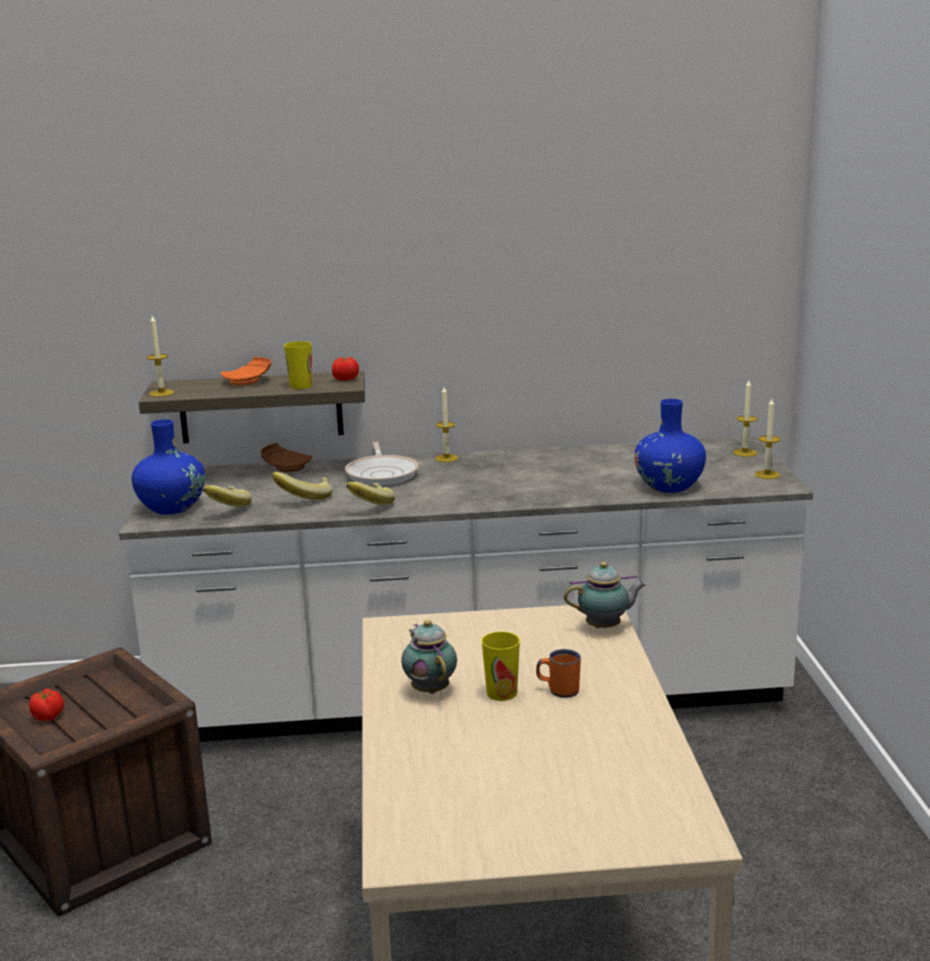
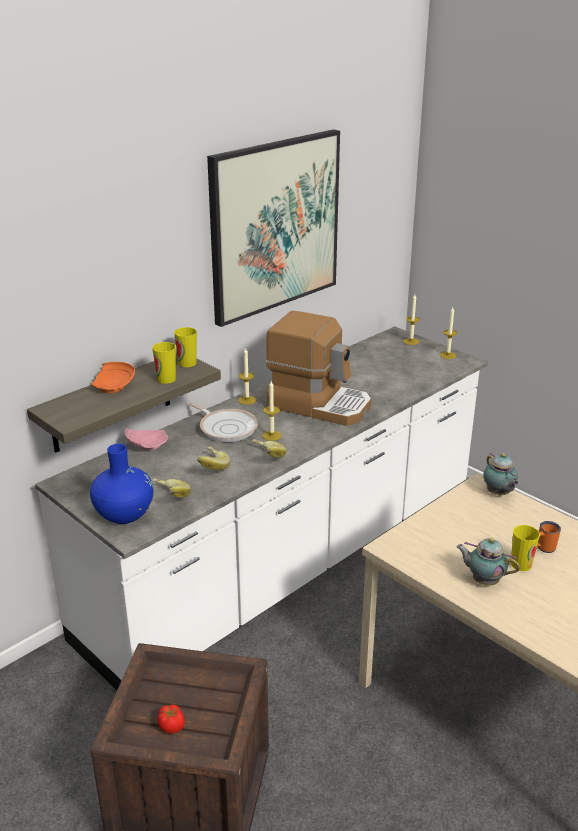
camera: 40 degrees left, 10 degrees up
candle [147,315,174,397] -> candle moved to [262,381,281,441]
brown plate [261,443,312,472] -> pink plate [125,427,168,450]
tomato [332,357,359,381] -> cup [174,327,197,367]
teapot [564,562,646,628] -> teapot turned 120 degrees clockwise [483,453,519,496]
blue vase [634,399,706,493] -> none
none -> picture [207,129,340,327]
none -> coffee machine [266,311,371,426]

